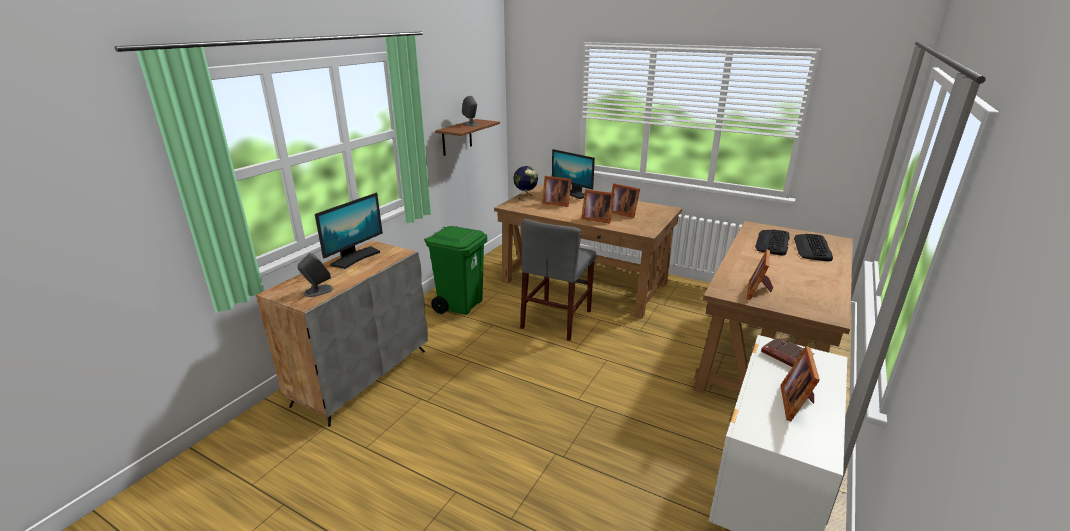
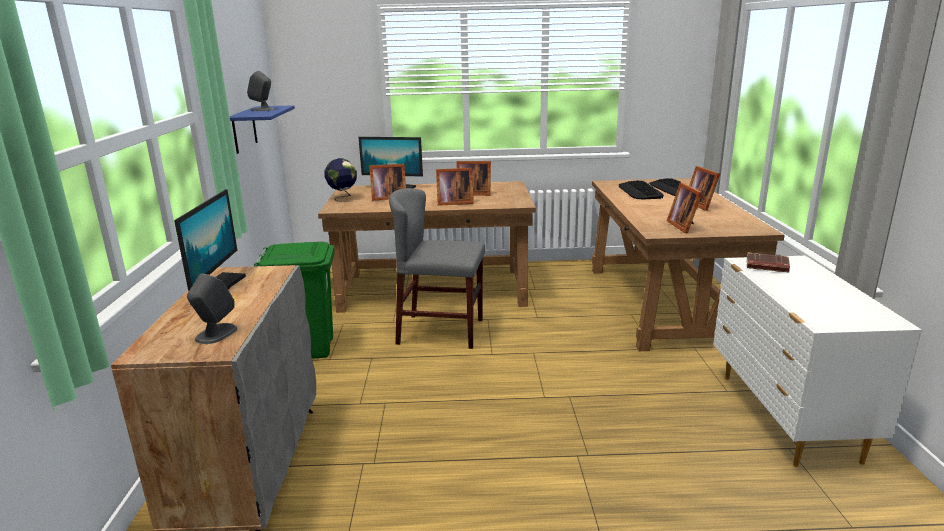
camera: 30 degrees left, 5 degrees down
brown shelf [435,119,500,156] -> blue shelf [229,105,295,154]
grey chair [520,218,597,341] -> grey chair turned 105 degrees clockwise [389,188,485,349]
picture frame [780,346,820,421] -> picture frame moved to [689,166,720,211]

